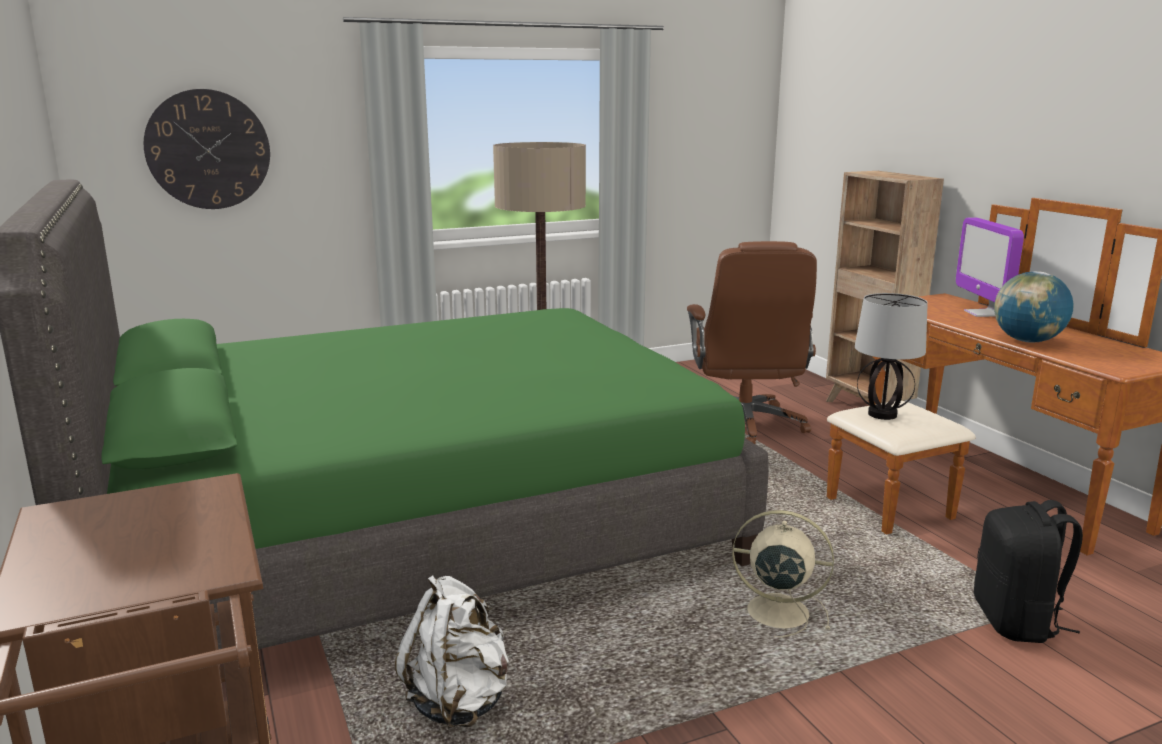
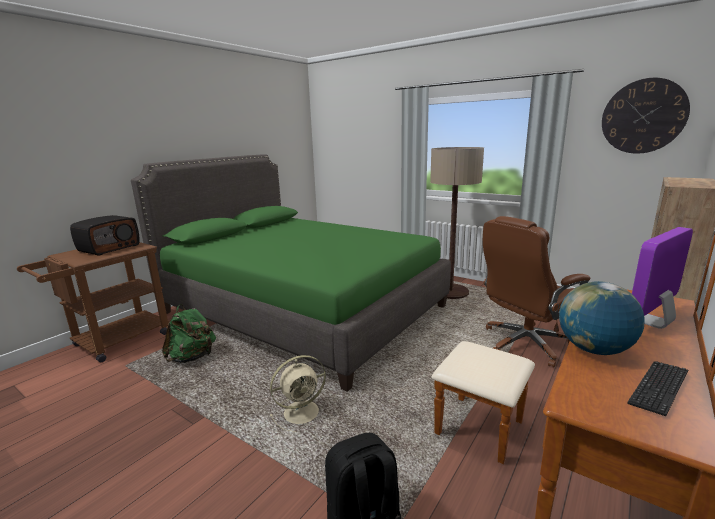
camera: 60 degrees right, 0 degrees up
wall clock [144,89,270,209] -> wall clock moved to [602,78,690,154]
white backpack [395,575,509,729] -> green backpack [162,304,216,363]
beige fan [732,510,834,637] -> beige fan turned 75 degrees clockwise [270,355,326,432]
table lamp [855,293,928,420] -> none
none -> radio [70,215,140,256]
none -> keyboard [627,361,688,416]

